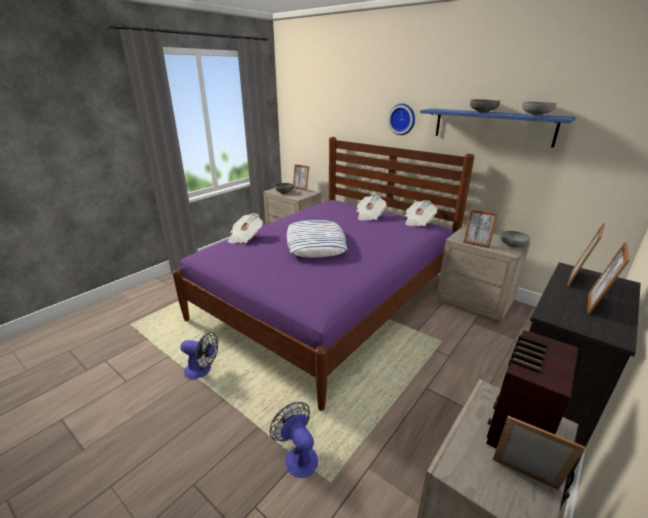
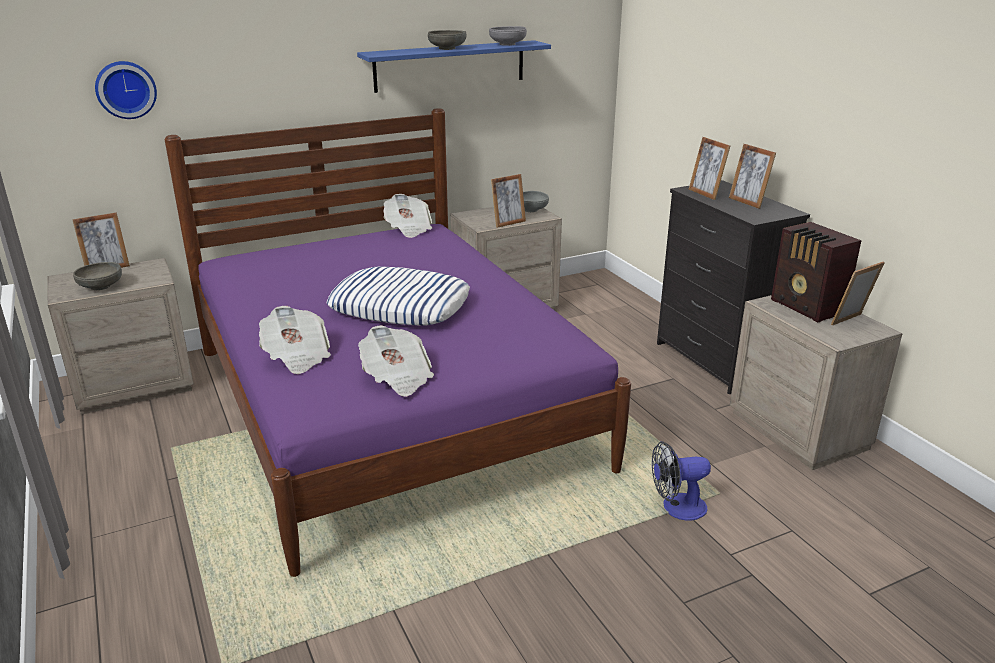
camera: 65 degrees left, 0 degrees up
fan [180,332,218,379] -> none
newspaper [357,195,387,220] -> newspaper moved to [358,325,434,397]
wall clock [388,104,415,135] -> wall clock moved to [95,61,157,119]

